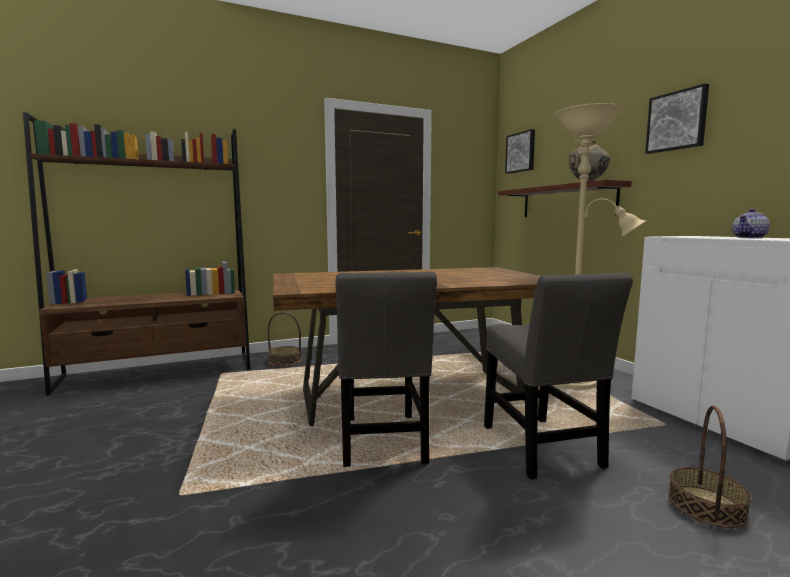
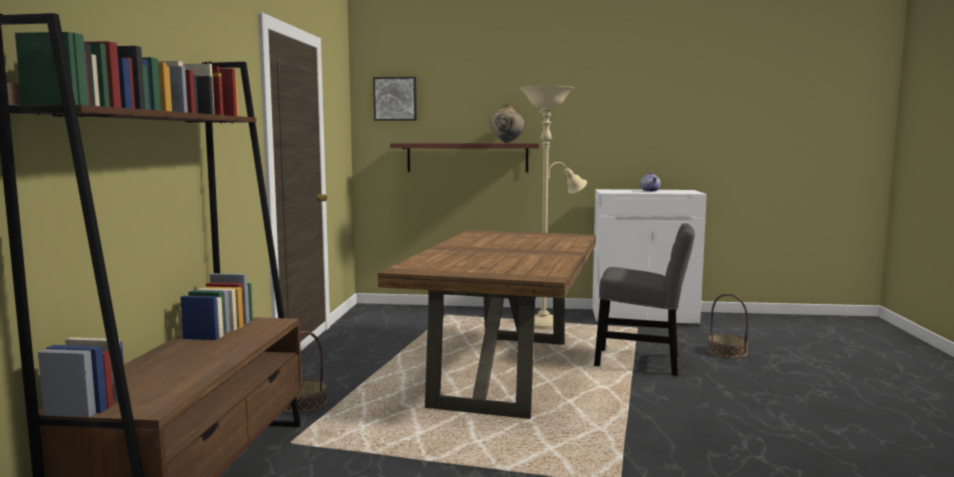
camera: 60 degrees left, 0 degrees up
grey chair [335,272,437,467] -> none
picture [645,83,709,154] -> none

